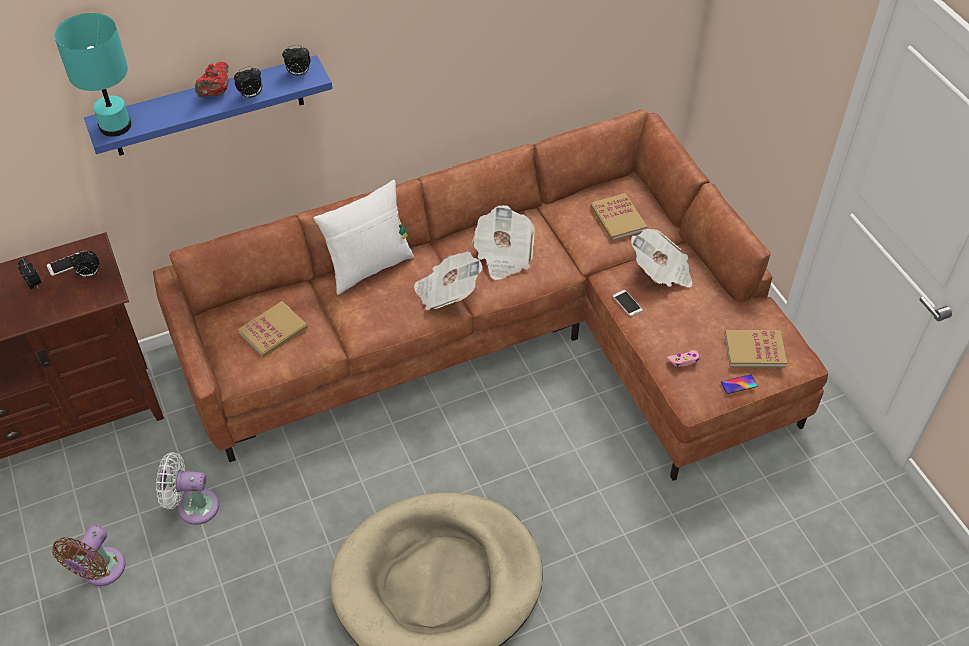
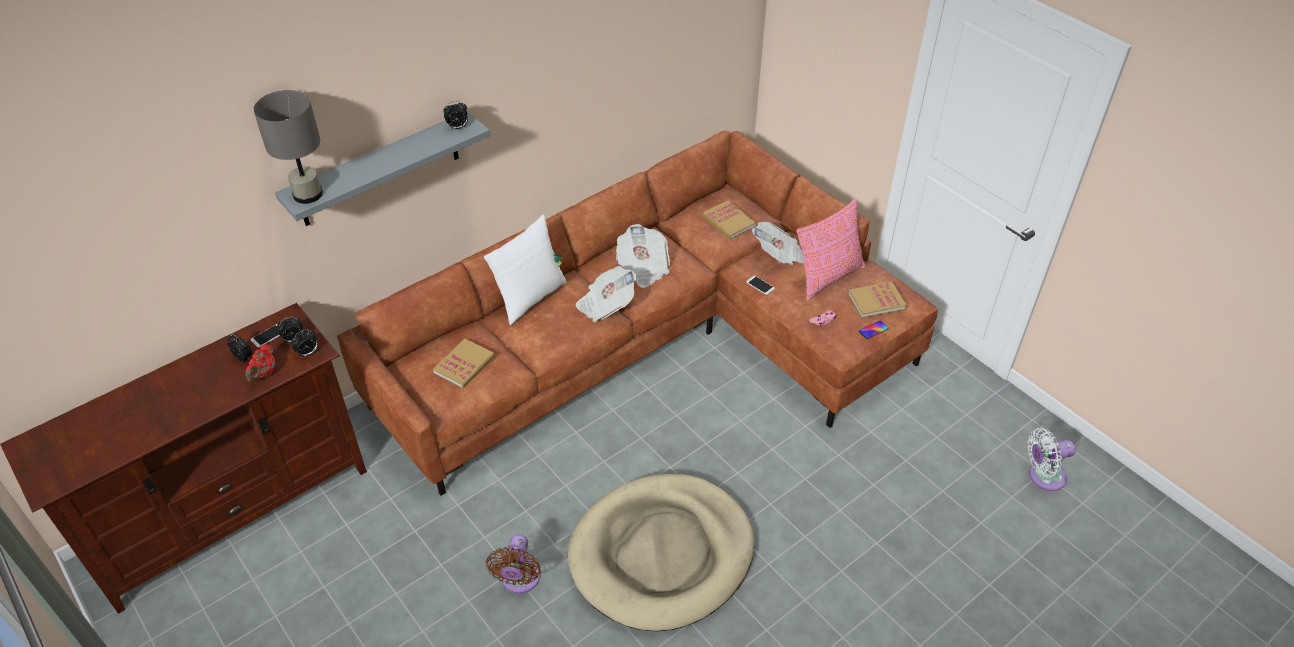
camera: 15 degrees left, 5 degrees down
brown fan [52,525,125,586] -> brown fan moved to [486,534,541,593]
turquoise table lamp [54,13,131,137] -> grey table lamp [254,90,323,204]
blue shelf [84,55,333,156] -> grey shelf [275,111,490,226]
white fan [156,452,219,525] -> white fan moved to [1027,428,1076,491]
red teapot [195,62,229,98] -> red teapot moved to [246,344,276,382]
alarm clock [234,66,262,99] -> alarm clock moved to [291,329,318,358]
none -> pink pillow [797,199,866,300]

